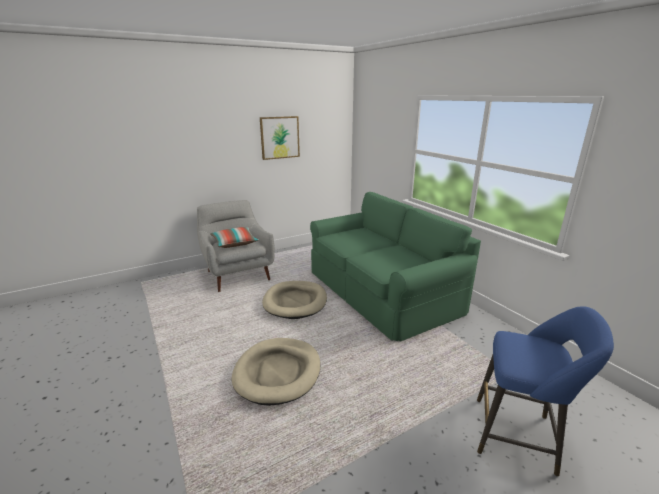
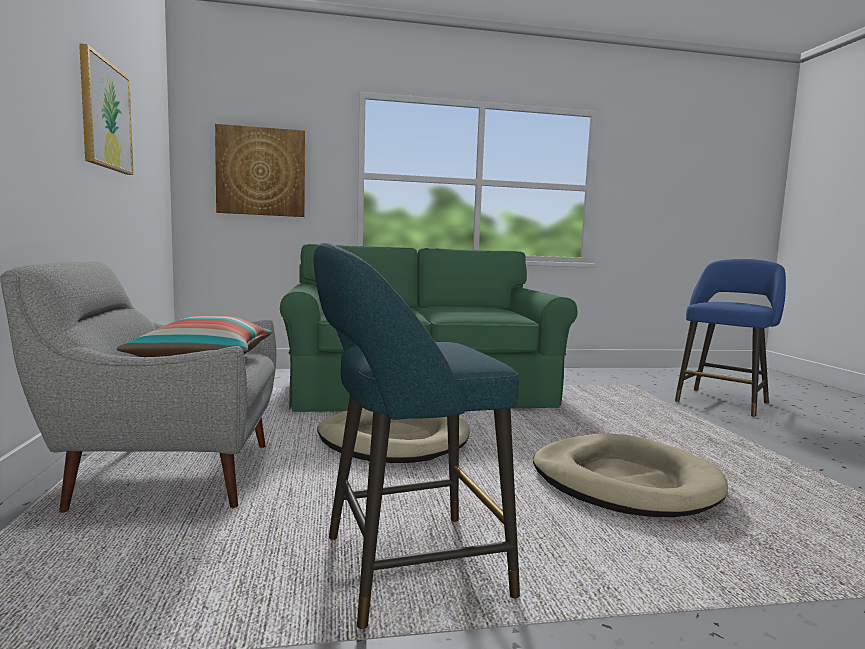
camera: 70 degrees left, 15 degrees down
none -> picture [215,124,305,217]
none -> turquoise stool [313,243,520,630]

